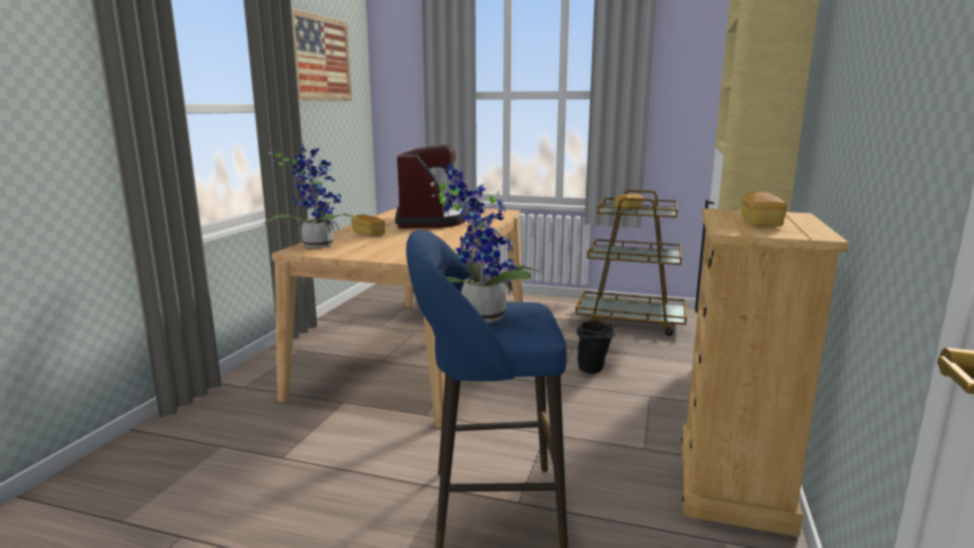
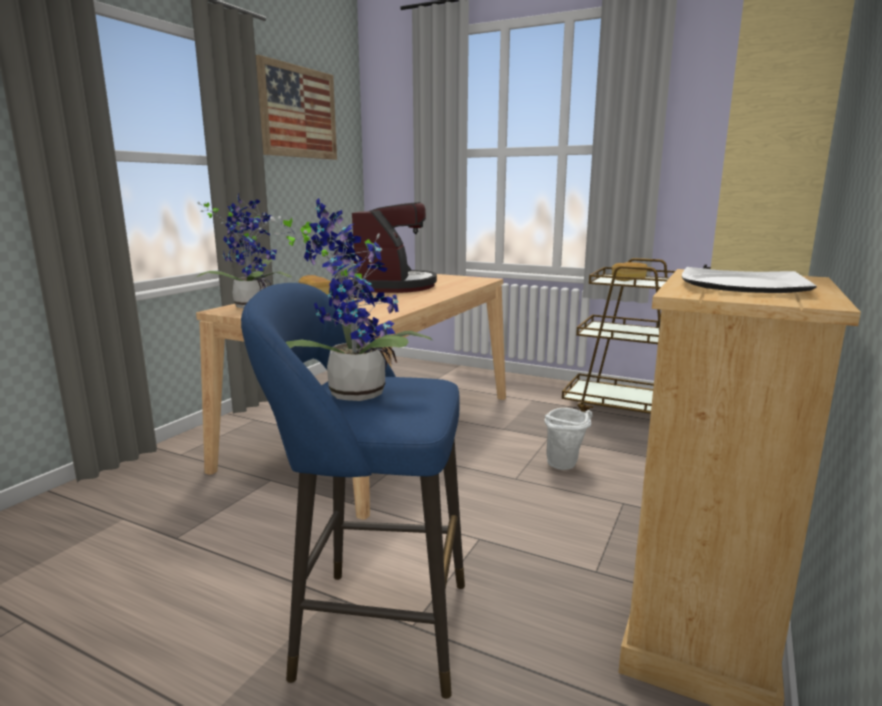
camera: 10 degrees right, 0 degrees up
black bucket [577,321,616,374] -> white bucket [544,408,593,470]
bread [741,192,787,227] -> plate [682,267,817,293]

